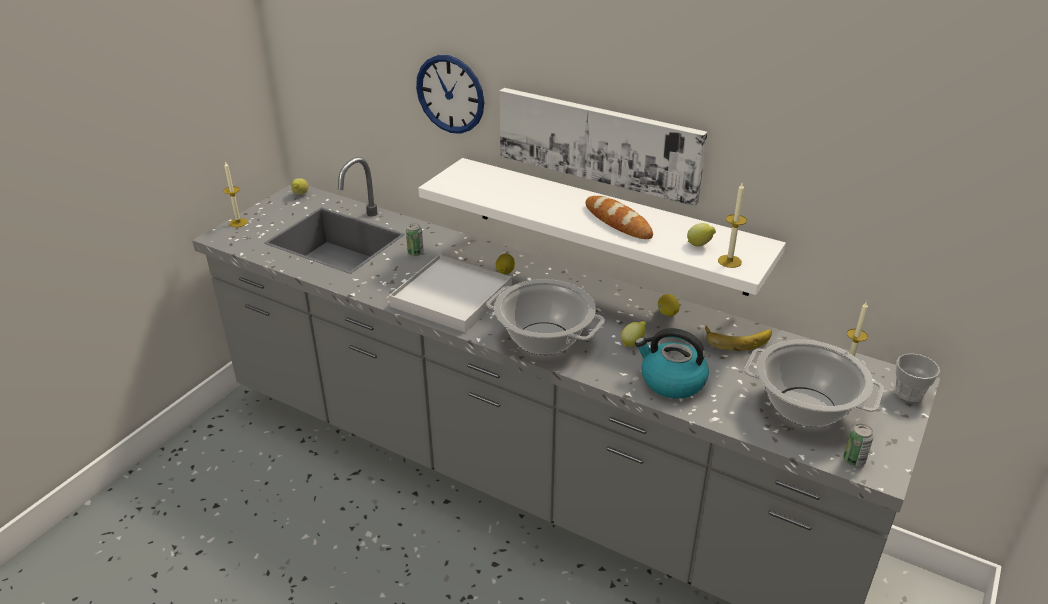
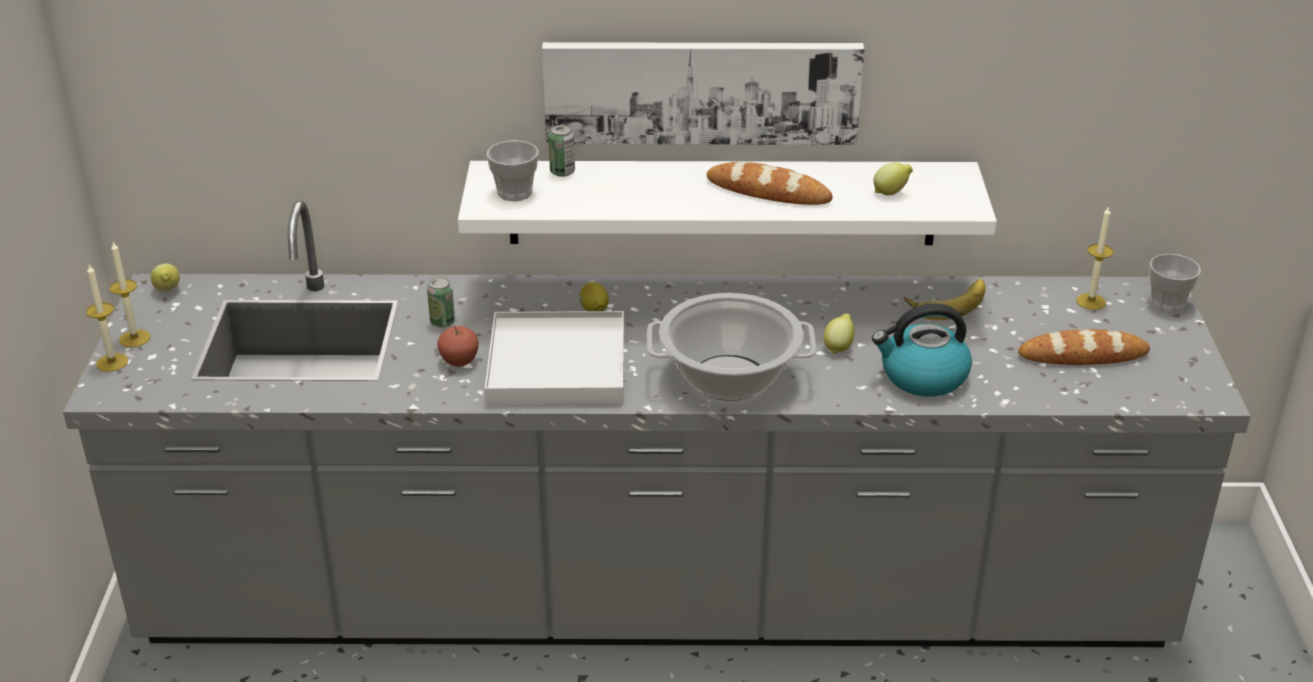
camera: 30 degrees left, 0 degrees up
wall clock [416,55,484,134] -> none
lemon [658,294,679,316] -> none
candle [718,183,747,268] -> candle moved to [110,242,150,347]
cooking pot [744,340,883,427] -> bread [1018,329,1150,365]
can [843,424,874,467] -> can moved to [548,125,575,177]
none -> apple [437,326,479,367]
none -> cup [487,141,539,201]

